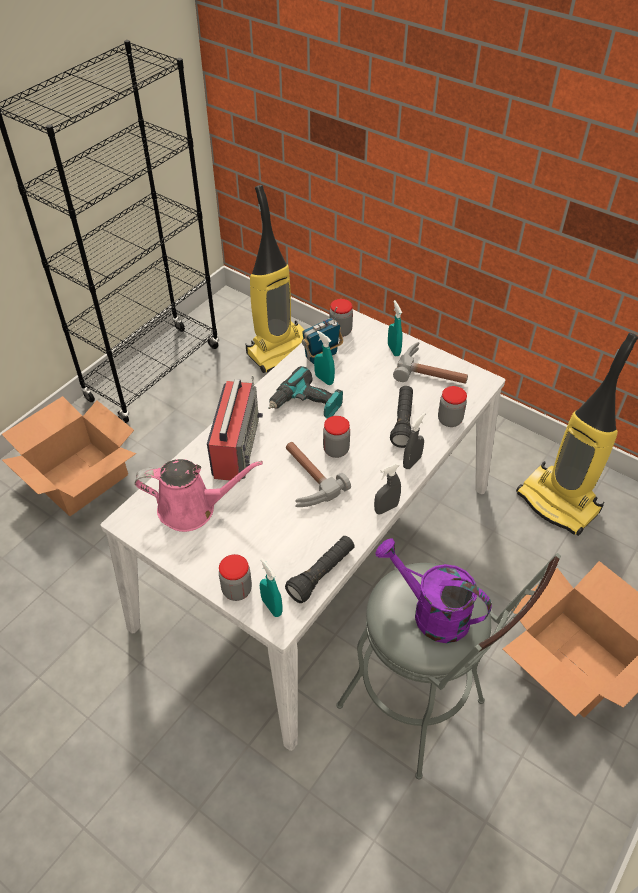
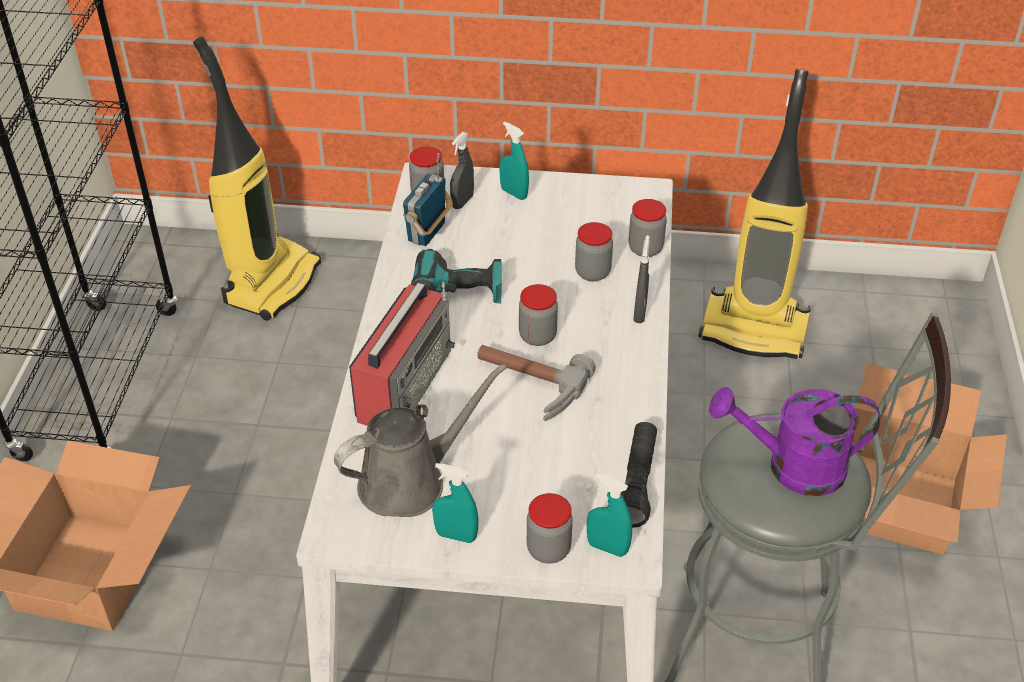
camera: 30 degrees left, 5 degrees down
pink watering can [135,459,263,532] -> grey watering can [334,364,507,517]
radio [207,375,263,480] -> radio turned 45 degrees clockwise [349,282,455,426]
turquoise spray bottle [314,331,335,385] -> turquoise spray bottle moved to [432,463,479,543]
grey spray bottle [374,463,401,514] -> grey spray bottle moved to [450,132,474,209]
black flashlight [390,386,413,448] -> jar [575,222,613,281]
hammer [393,342,468,384] -> none

